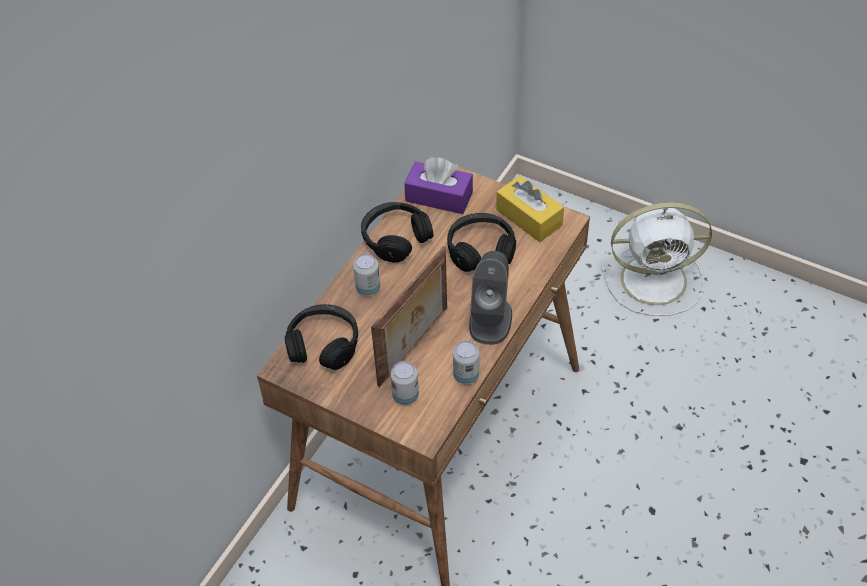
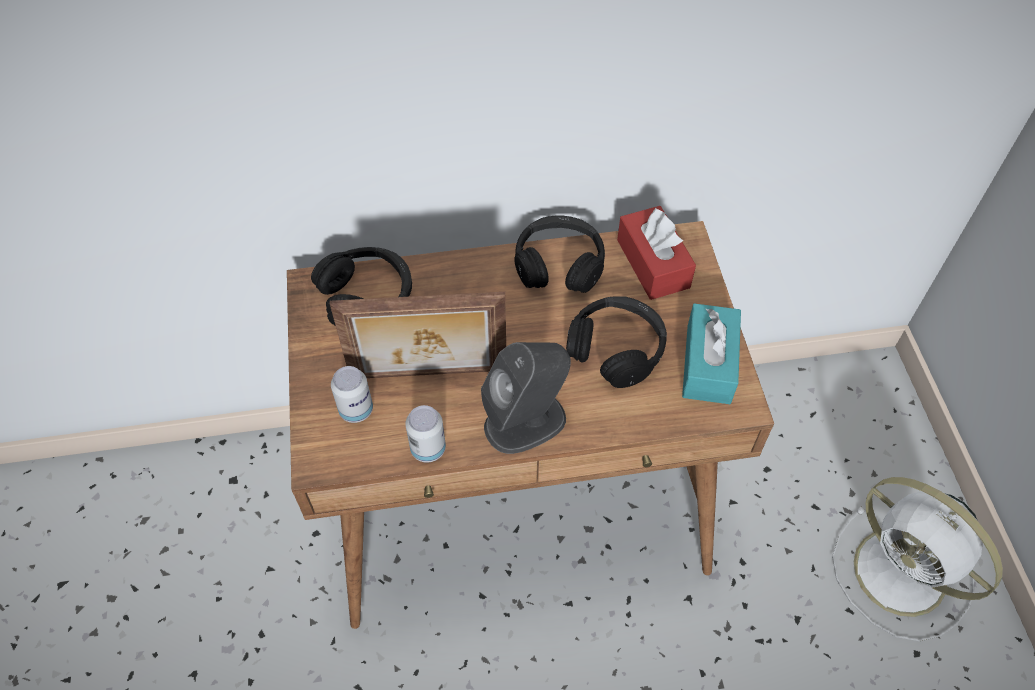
camera: 50 degrees right, 5 degrees up
can [353,253,380,296] -> none
purple tissue box [404,157,473,214] -> red tissue box [617,206,696,300]
yellow tissue box [496,175,564,242] -> turquoise tissue box [682,303,741,404]

